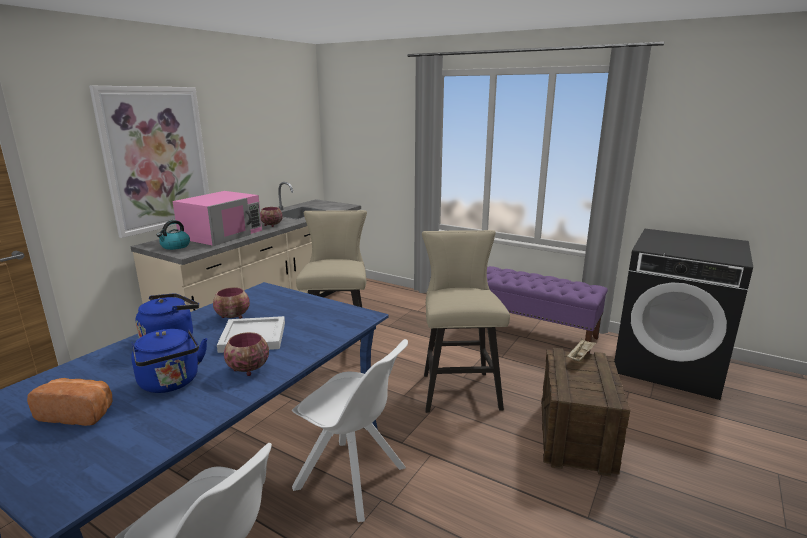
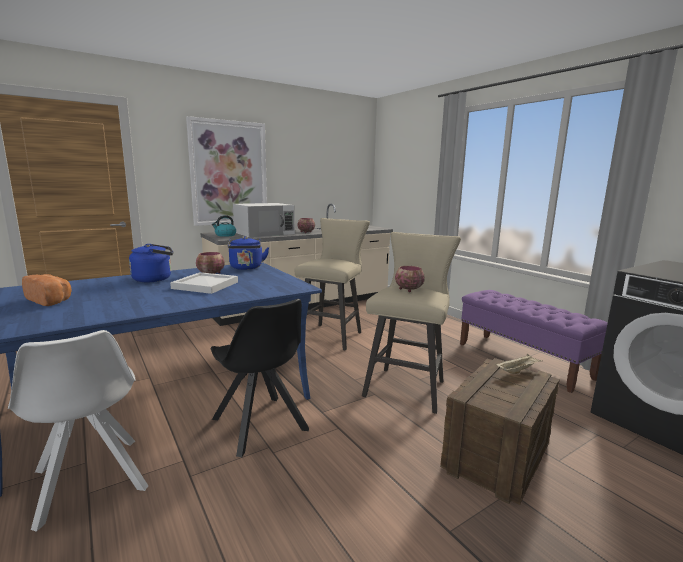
camera: 25 degrees right, 5 degrees down
blue kettle [131,329,207,393] -> blue kettle moved to [228,236,269,270]
pink microwave [173,191,262,246] -> white microwave [233,203,295,237]
bowl [224,332,269,376] -> bowl moved to [395,266,425,292]
white chair [292,339,408,522] -> black chair [210,299,309,457]

